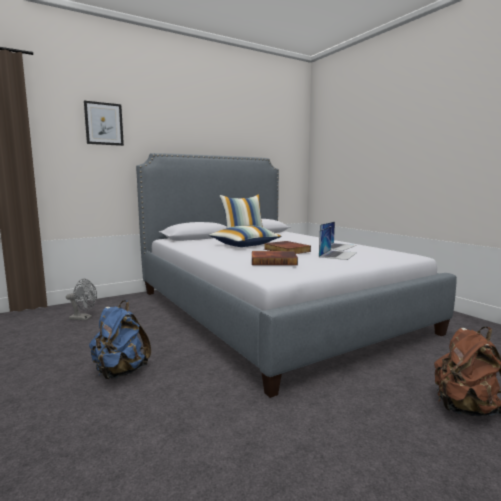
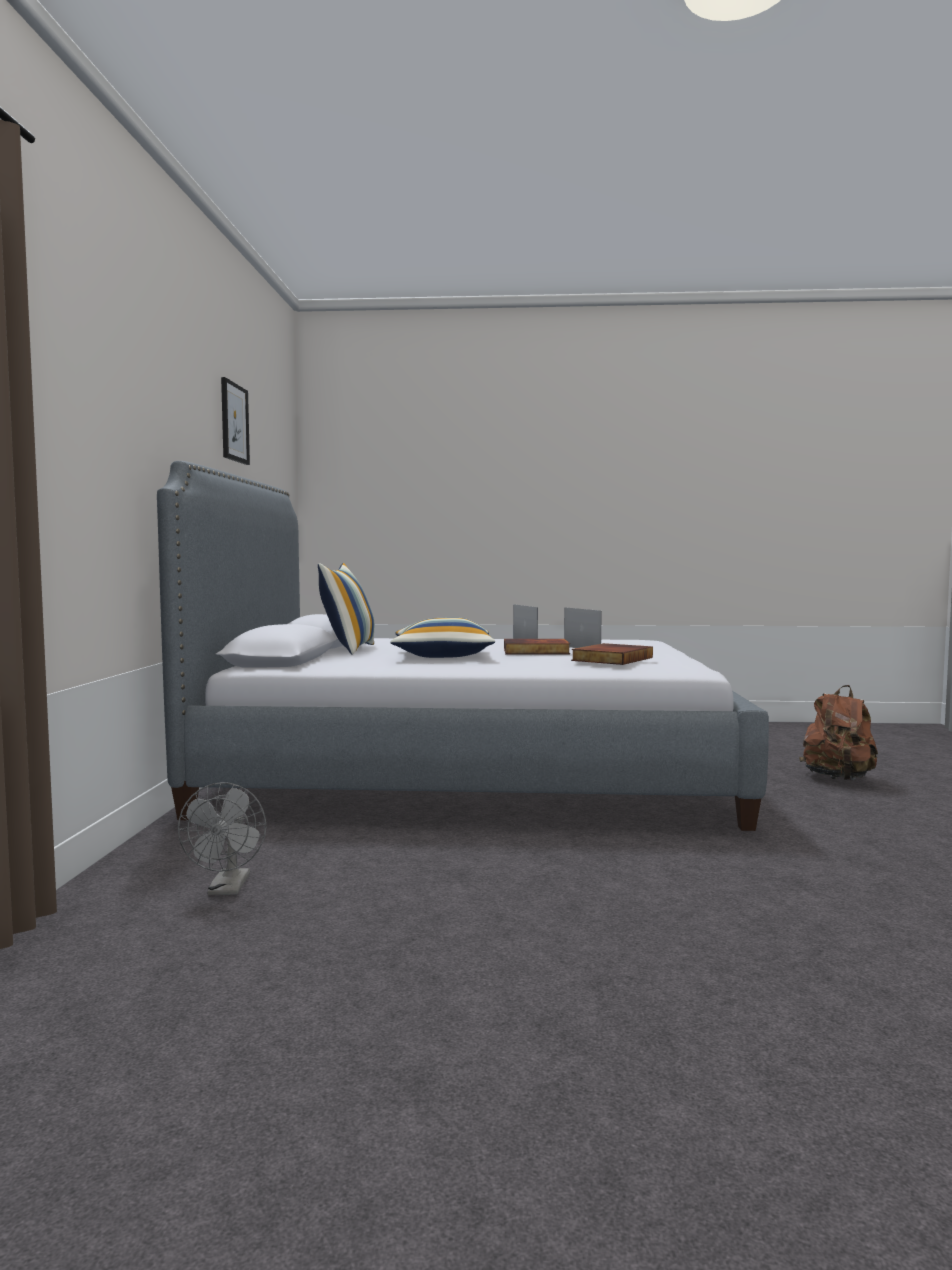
camera: 55 degrees left, 5 degrees down
grey fan [66,279,97,321] -> grey fan turned 135 degrees clockwise [178,782,266,895]
picture [84,101,124,146] -> picture moved to [221,377,250,465]
blue backpack [89,300,151,379] -> none

